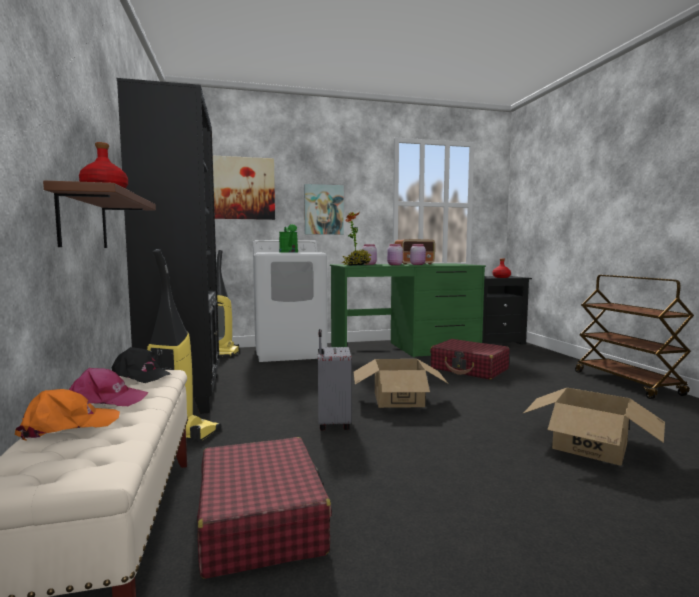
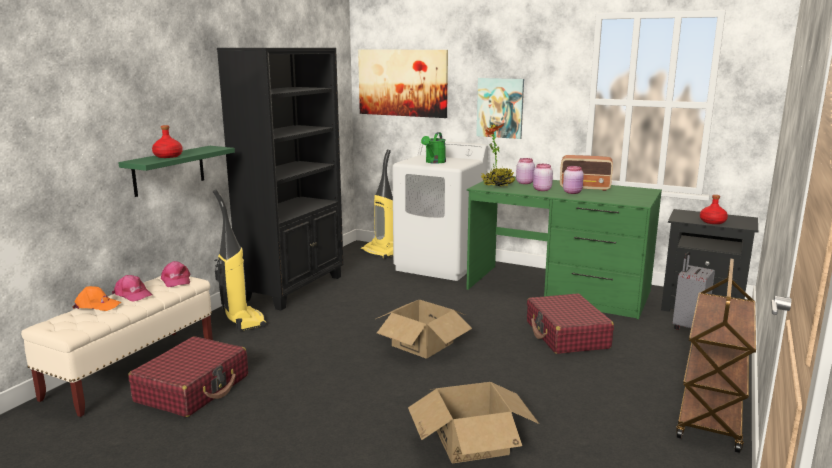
camera: 40 degrees right, 10 degrees up
brown shelf [43,180,156,248] -> green shelf [118,146,235,197]
black cap [112,347,172,383] -> pink cap [161,261,191,287]
grey suitcase [318,329,351,430] -> grey suitcase moved to [673,252,715,330]

